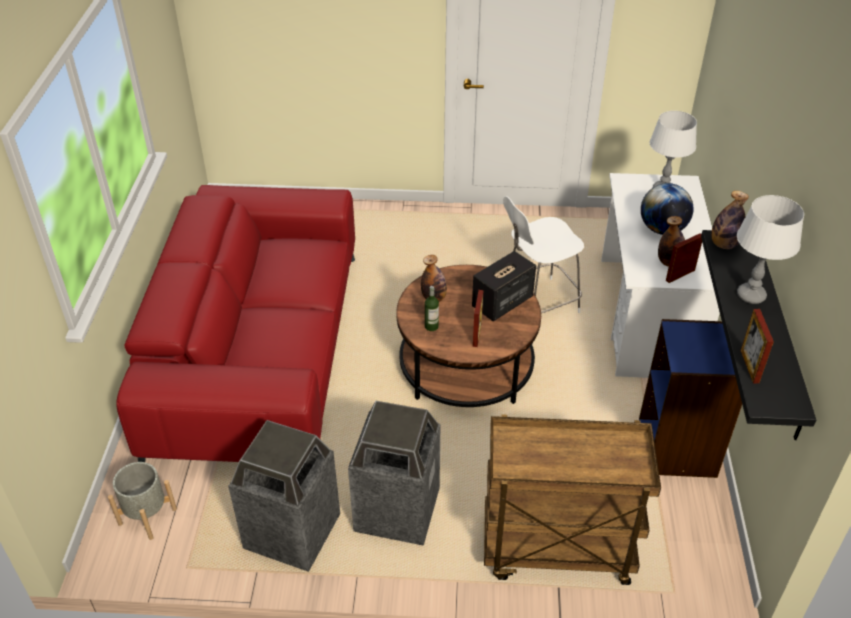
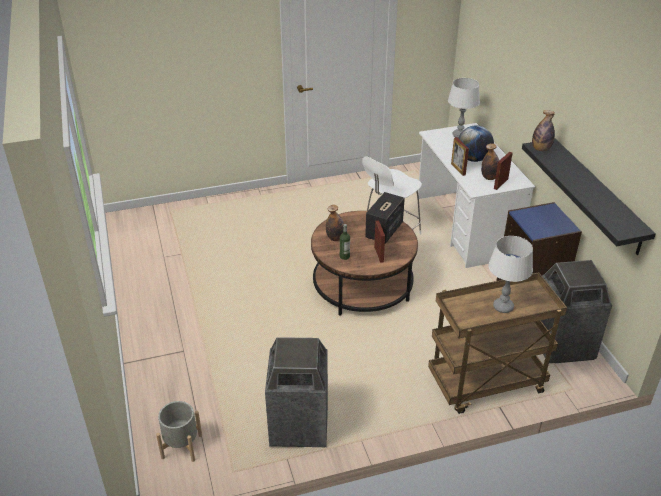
camera: 20 degrees left, 5 degrees down
red sofa [116,185,355,462] -> none
trash can [348,400,441,546] -> trash can moved to [541,260,612,363]
white table lamp [737,195,804,304] -> white table lamp moved to [488,236,533,313]
picture frame [740,309,774,383] -> picture frame moved to [451,137,469,176]

